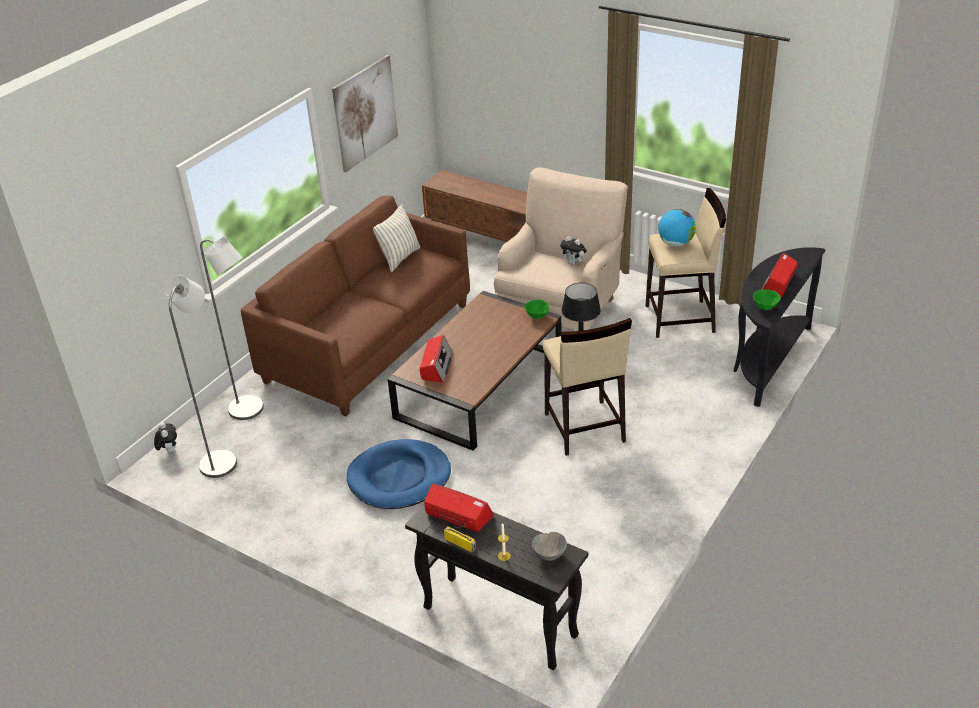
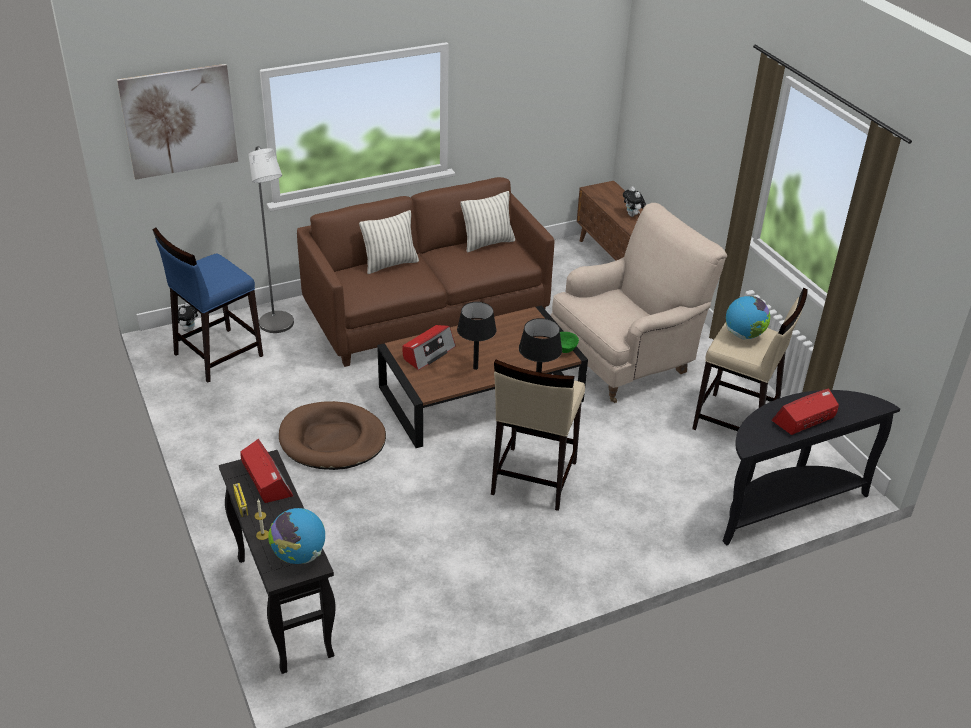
camera: 30 degrees right, 0 degrees up
grey floor lamp [165,276,237,478] -> blue stool [152,228,263,383]
picture [332,55,398,172] -> picture moved to [117,64,238,180]
blue dog bed [347,439,451,509] -> brown dog bed [279,401,386,470]
grey bowl [532,532,567,561] -> globe [268,508,325,564]
plush toy [560,236,587,265] -> plush toy moved to [623,186,646,217]
green bowl [753,289,781,310] -> none
none -> pillow [359,210,419,274]
none -> black table lamp [457,302,497,370]

